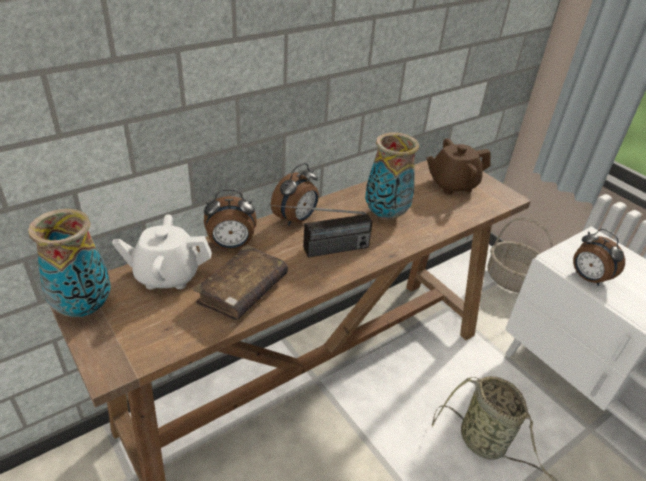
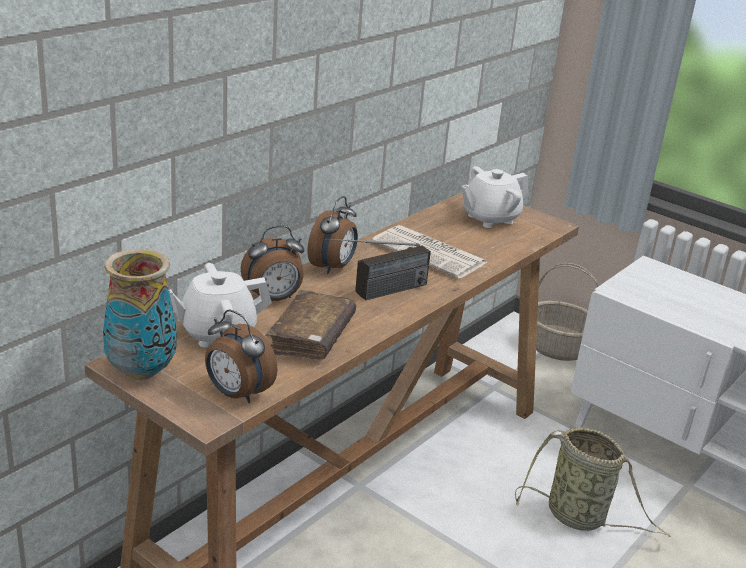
camera: 15 degrees left, 10 degrees down
vase [365,132,419,220] -> newspaper [372,225,488,279]
brown teapot [427,138,491,194] -> white teapot [461,166,529,228]
alarm clock [573,229,625,286] -> alarm clock moved to [205,310,278,403]

